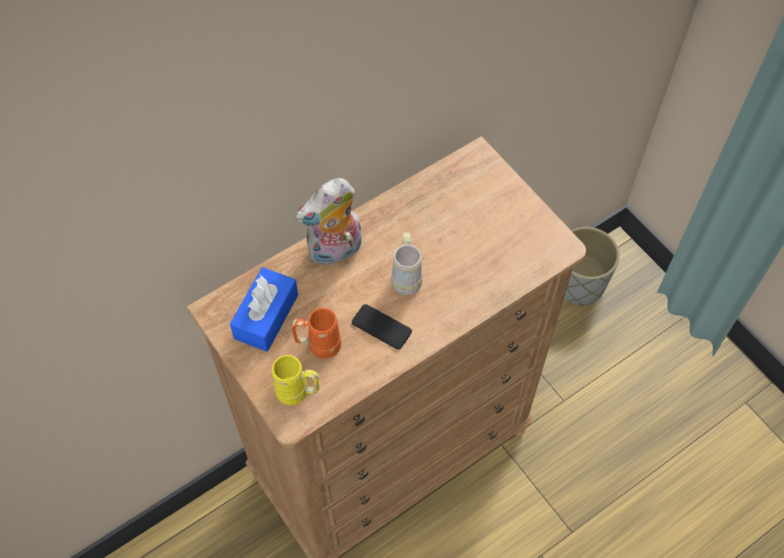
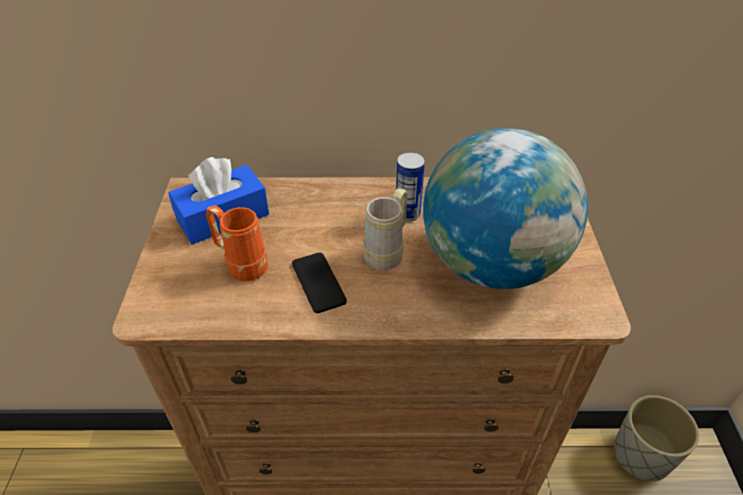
camera: 35 degrees right, 15 degrees down
yellow mug [272,355,319,405] -> none
plush toy [295,178,362,266] -> none
none -> can [396,152,425,222]
none -> globe [423,128,588,289]

